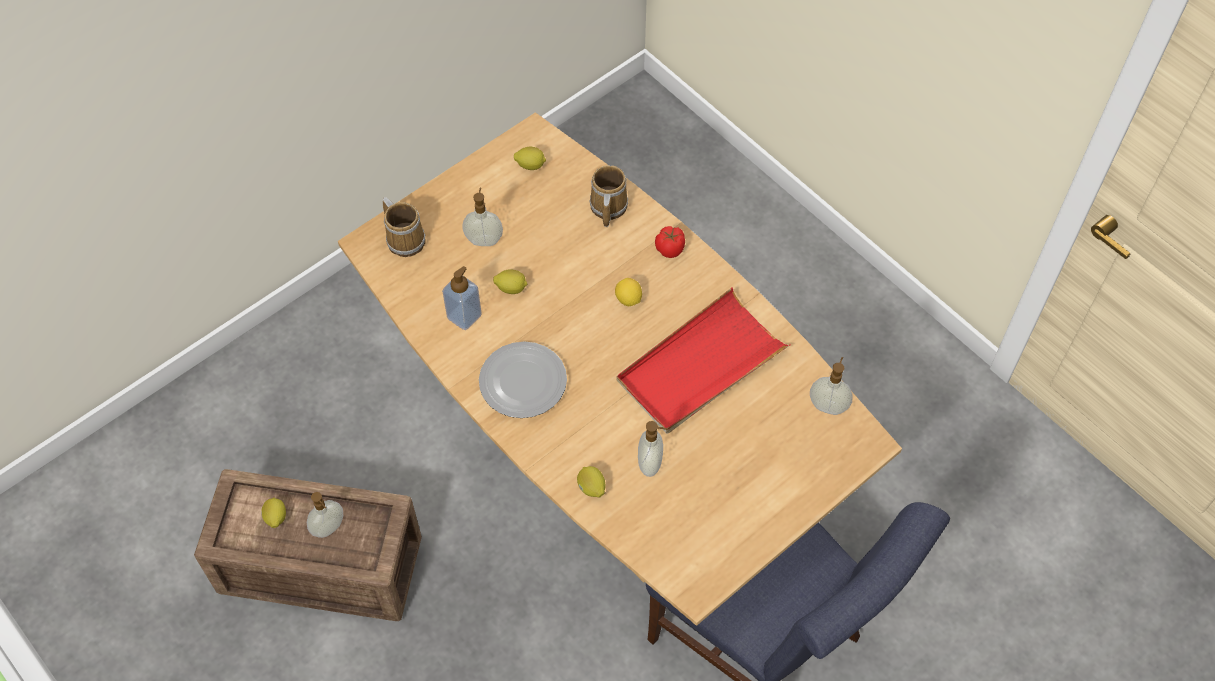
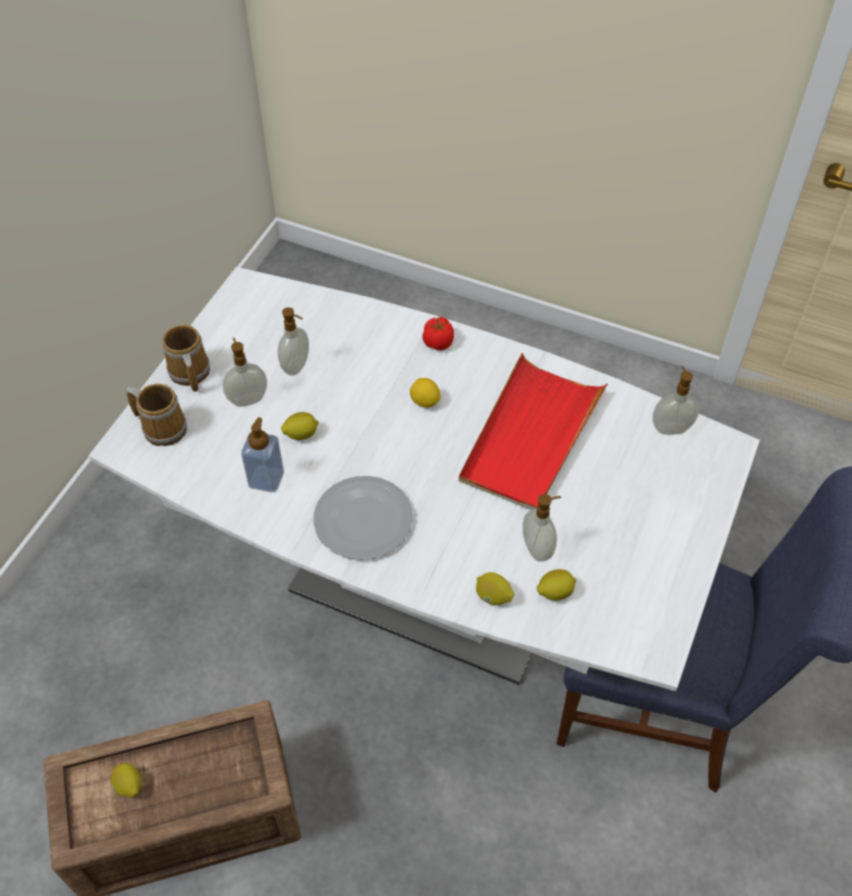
camera: 25 degrees left, 5 degrees down
soap dispenser [307,492,343,538] -> soap dispenser moved to [278,307,309,376]
brown dining table [338,112,902,626] -> white dining table [89,267,760,691]
lemon [514,147,546,170] -> lemon moved to [536,569,576,601]
mug [589,165,628,227] -> mug moved to [162,325,210,392]

